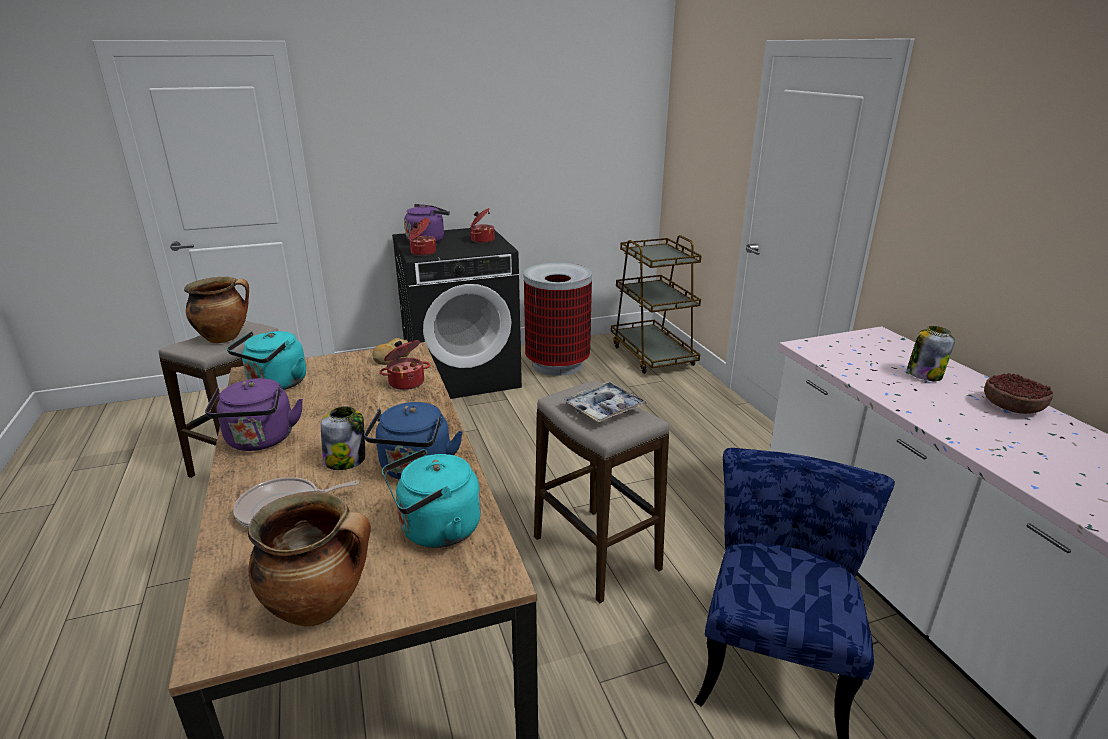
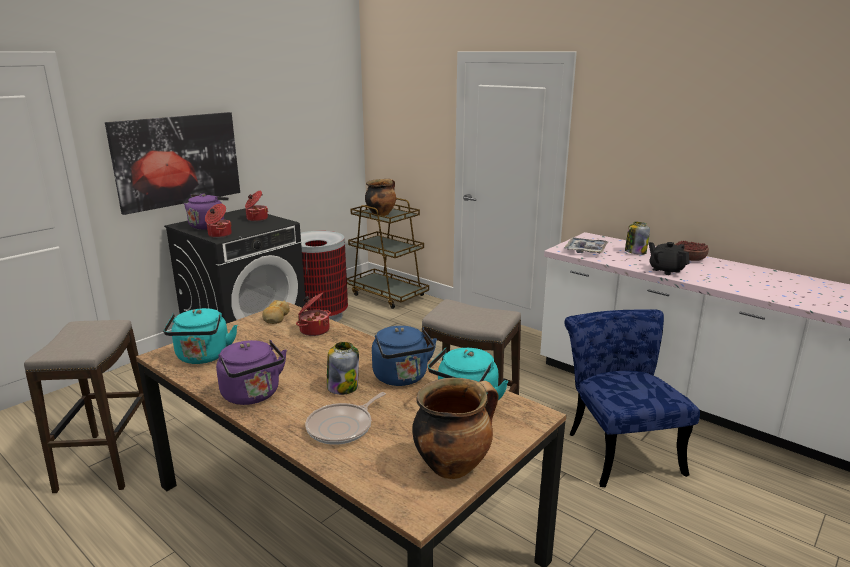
camera: 30 degrees left, 5 degrees down
cooking pot [184,277,249,343] -> cooking pot moved to [365,179,396,216]
tray [563,382,648,422] -> tray moved to [564,237,608,253]
none -> picture [105,112,240,215]
none -> black teapot [649,242,690,275]

